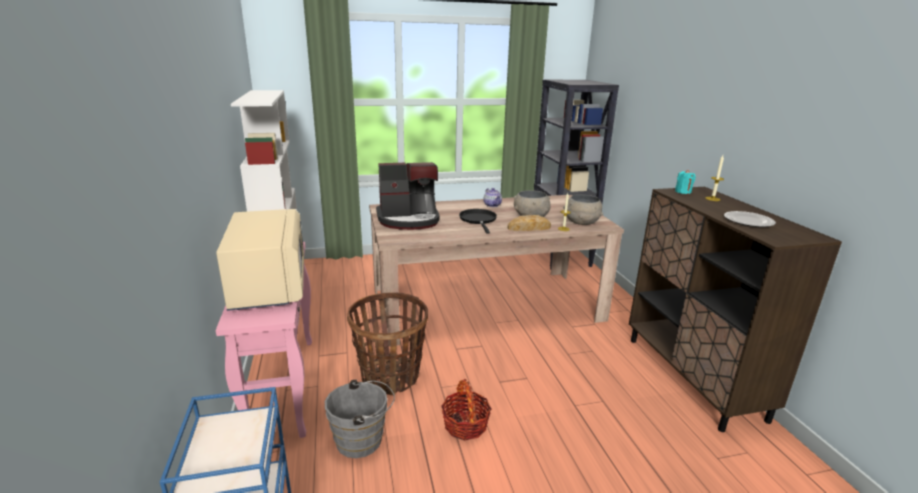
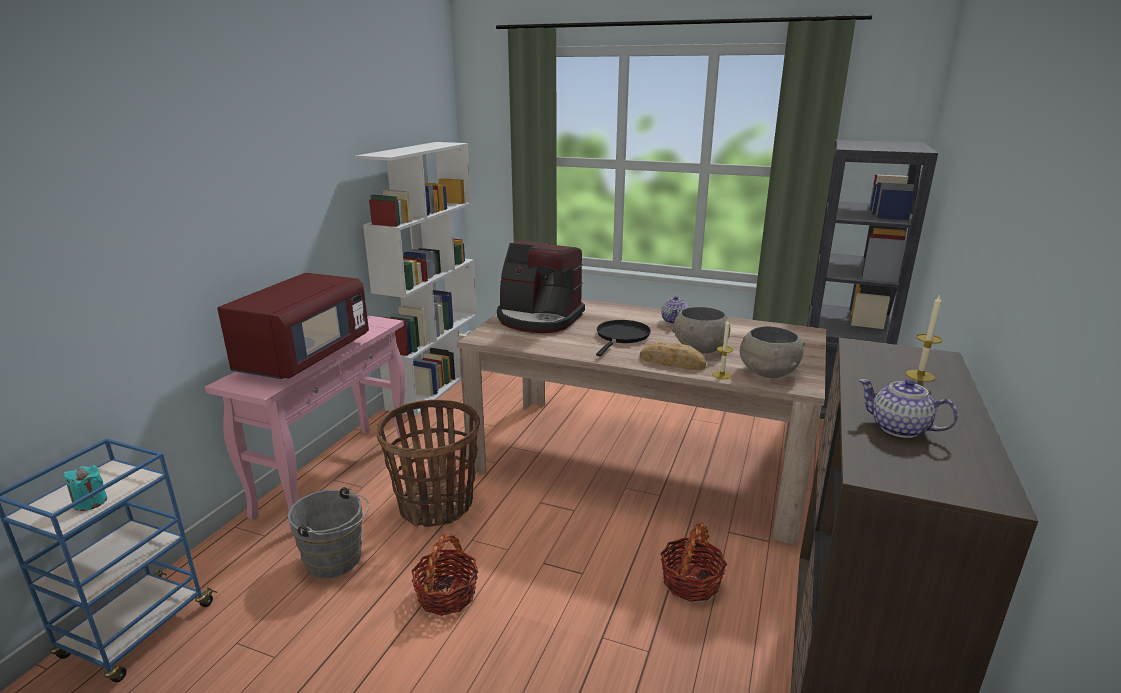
camera: 35 degrees right, 0 degrees up
beige microwave [216,209,304,311] -> red microwave [217,273,369,379]
turquoise candle [675,170,696,194] -> turquoise candle moved to [64,465,107,511]
plate [724,211,776,227] -> teapot [859,379,958,438]
none -> basket [660,522,727,602]

